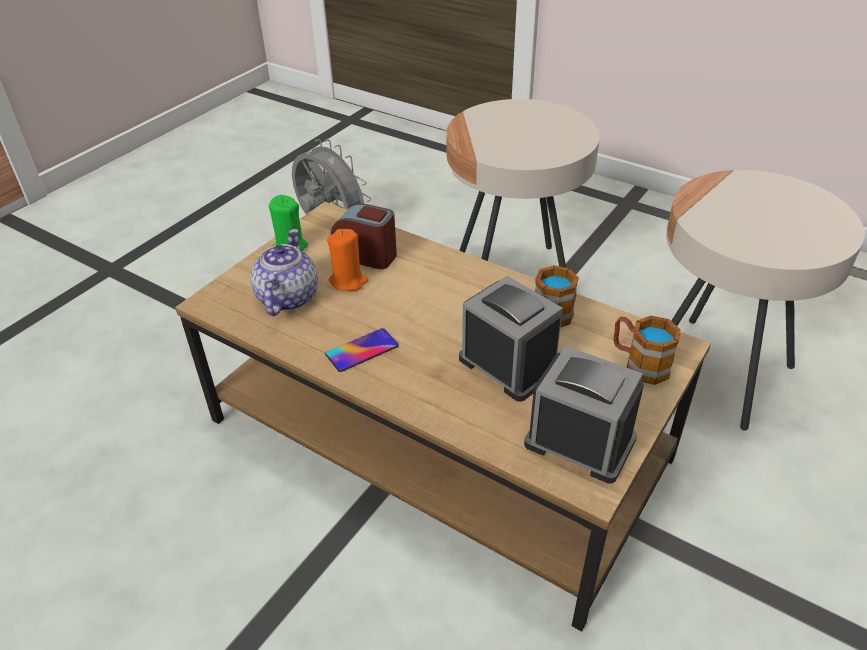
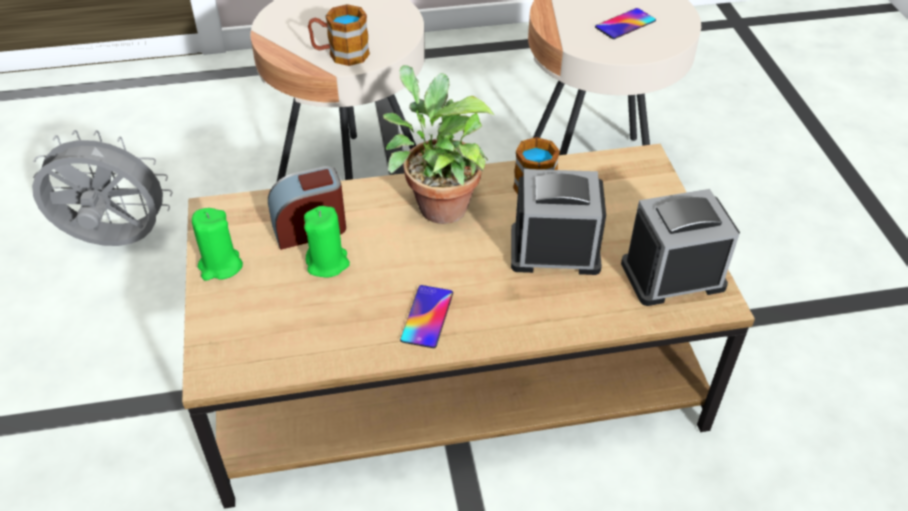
camera: 45 degrees left, 5 degrees up
teapot [250,229,318,316] -> none
orange candle [327,229,368,291] -> green candle [304,206,350,277]
mug [613,316,681,385] -> mug moved to [308,4,370,66]
none -> potted plant [383,65,494,224]
none -> phone [595,8,656,39]

